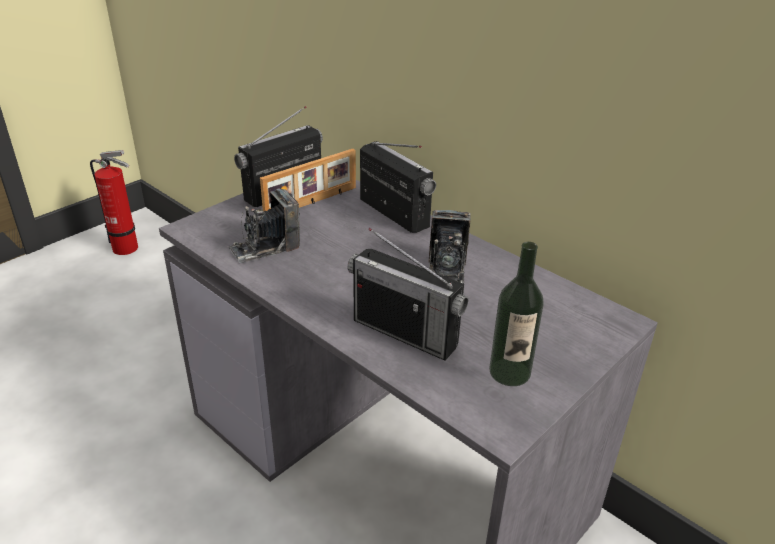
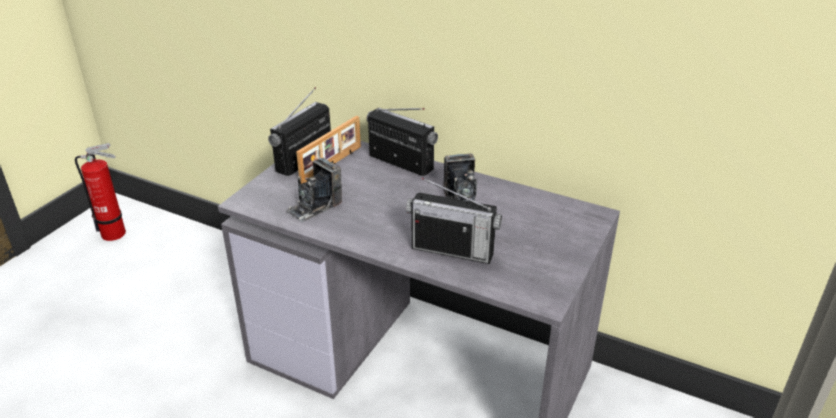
camera: 15 degrees left, 0 degrees up
bottle [489,242,544,386] -> none

